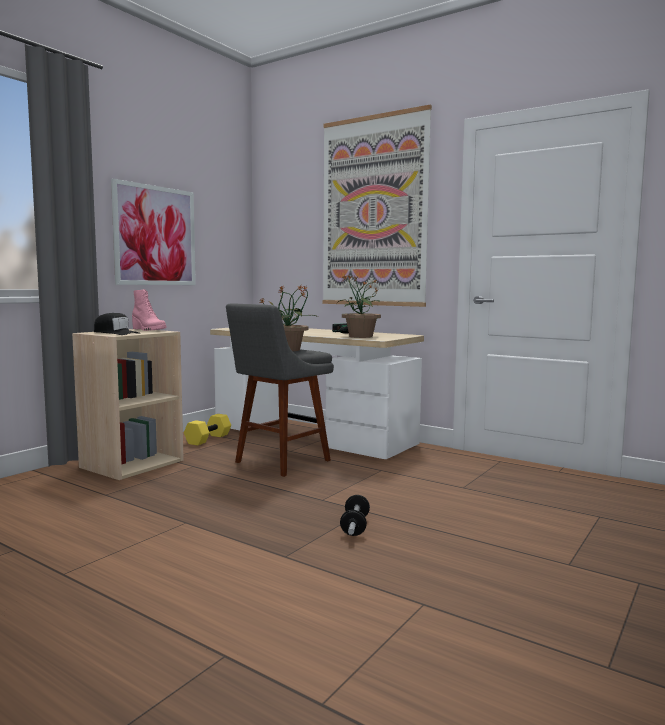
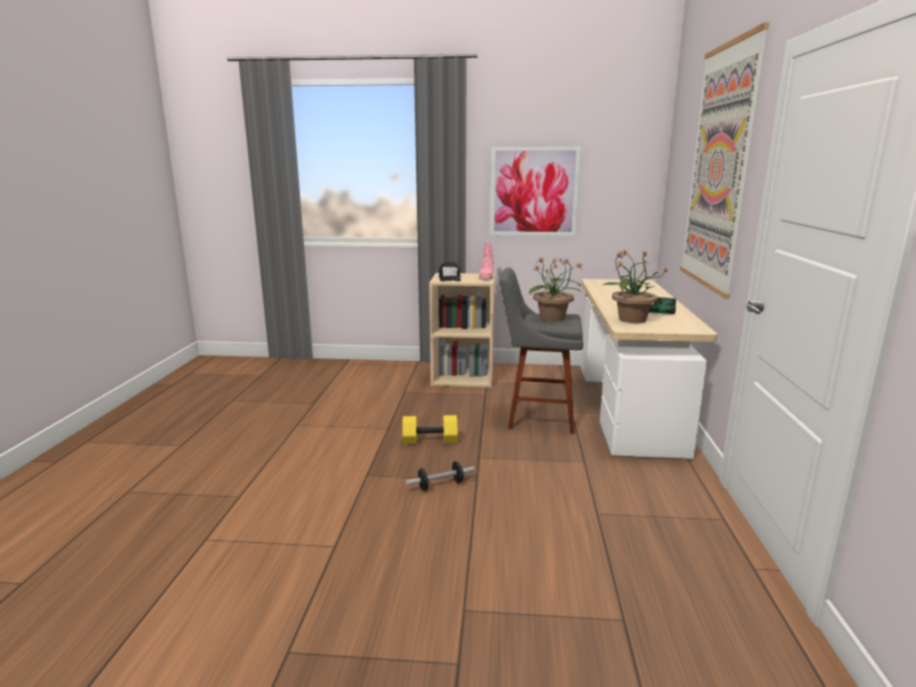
camera: 60 degrees right, 10 degrees up
yellow dumbbell [184,414,231,446] -> yellow dumbbell moved to [402,415,458,444]

